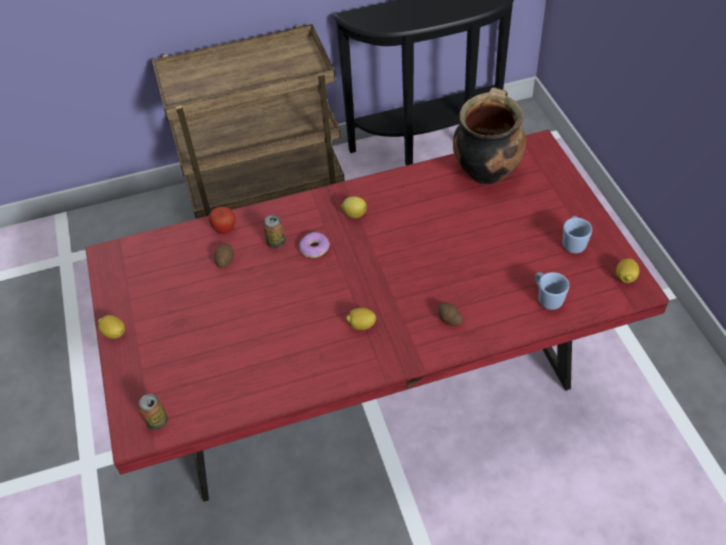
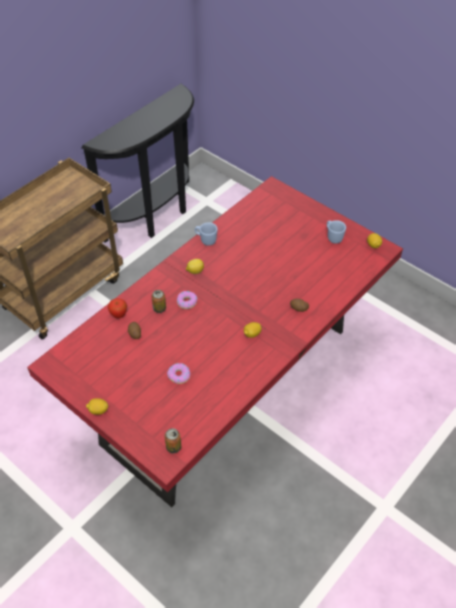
camera: 35 degrees left, 0 degrees up
cooking pot [453,87,526,185] -> none
blue mug [535,272,569,310] -> blue mug moved to [195,222,218,246]
none -> donut [167,363,190,384]

